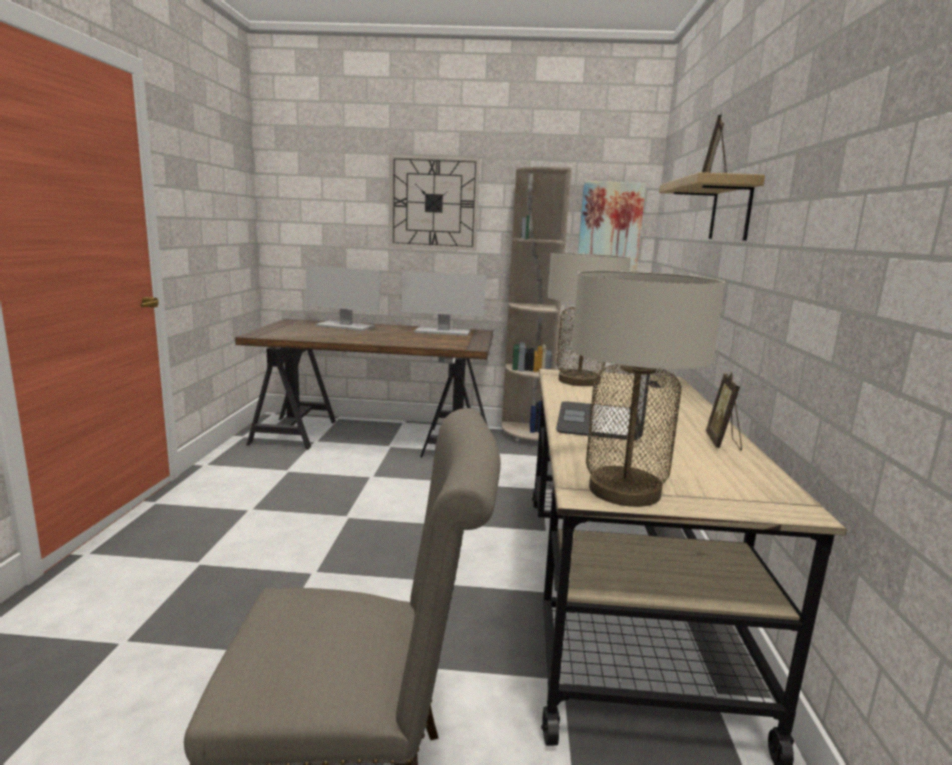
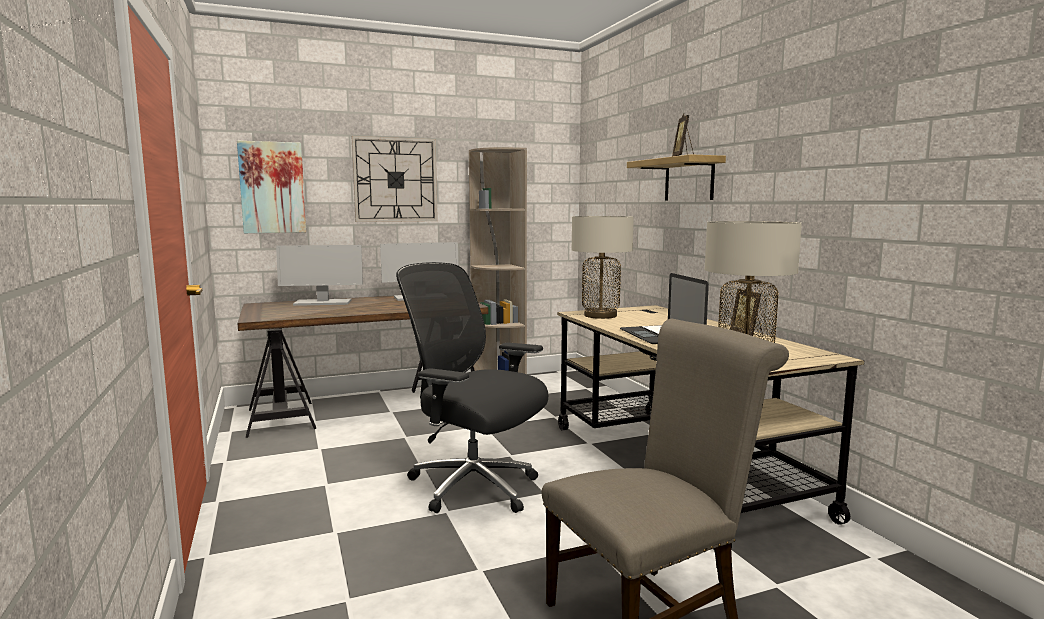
camera: 25 degrees left, 5 degrees down
picture [578,181,646,272] -> picture moved to [237,141,306,233]
none -> office chair [396,262,548,513]

